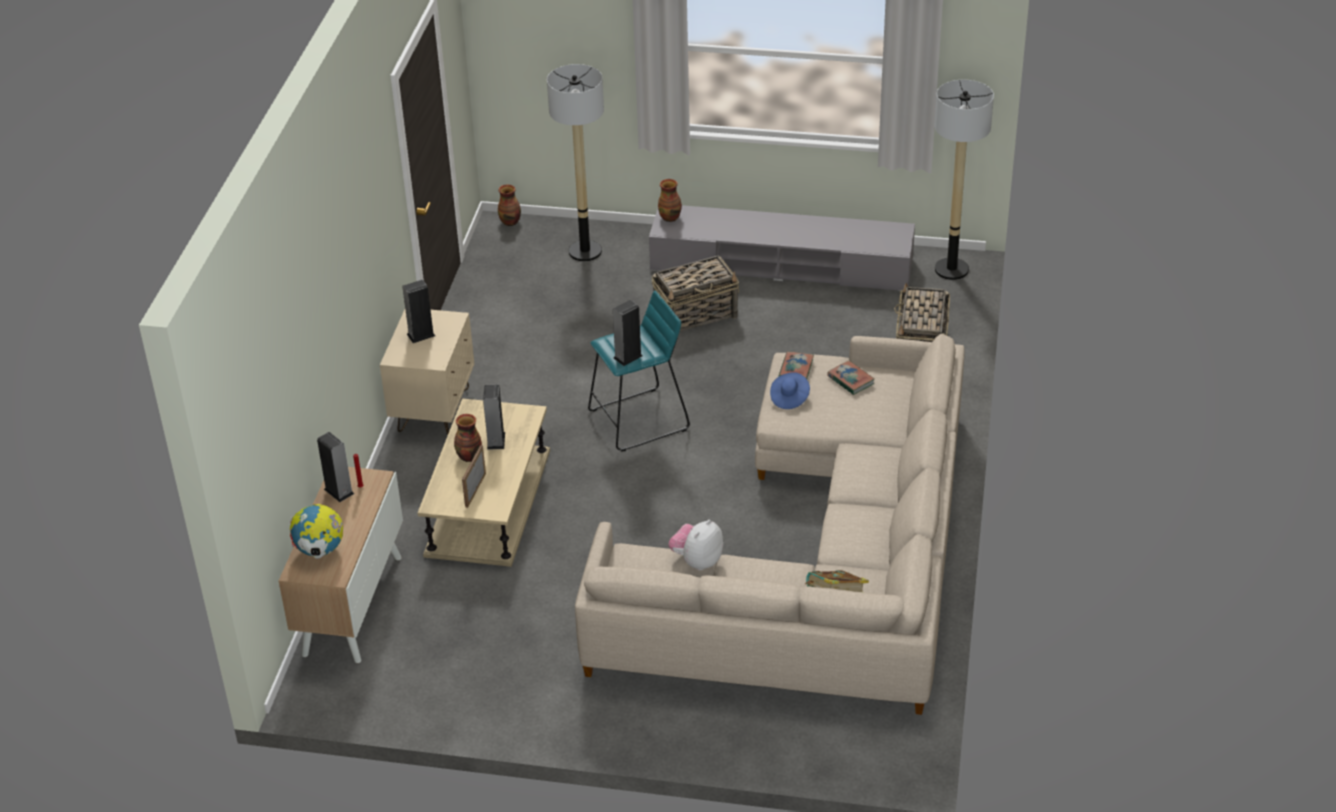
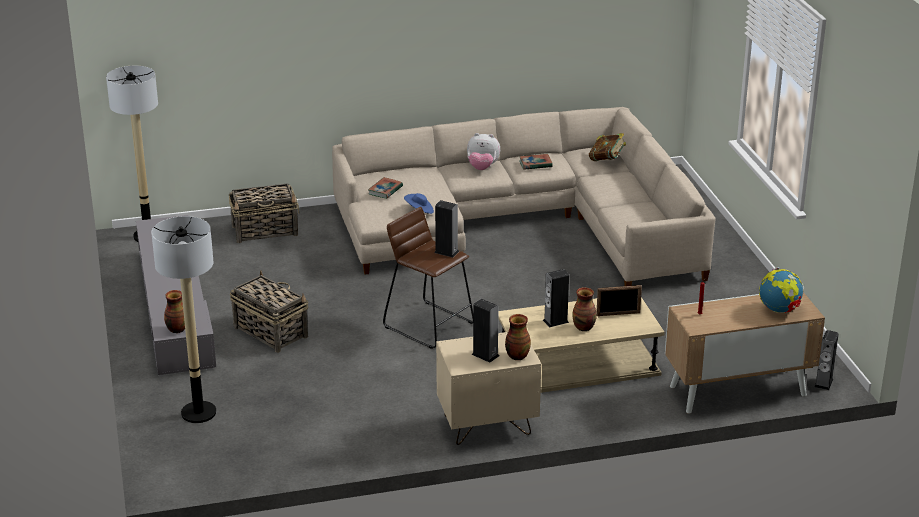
camera: 115 degrees left, 10 degrees down
speaker [317,432,354,502] -> speaker moved to [814,330,839,390]
vase [498,185,521,226] -> vase moved to [505,314,531,360]
turquoise stool [588,290,690,451] -> brown stool [383,207,473,349]
plush toy [669,519,723,570] -> plush toy moved to [467,133,500,170]
book [778,351,814,379] -> book moved to [519,154,553,170]

